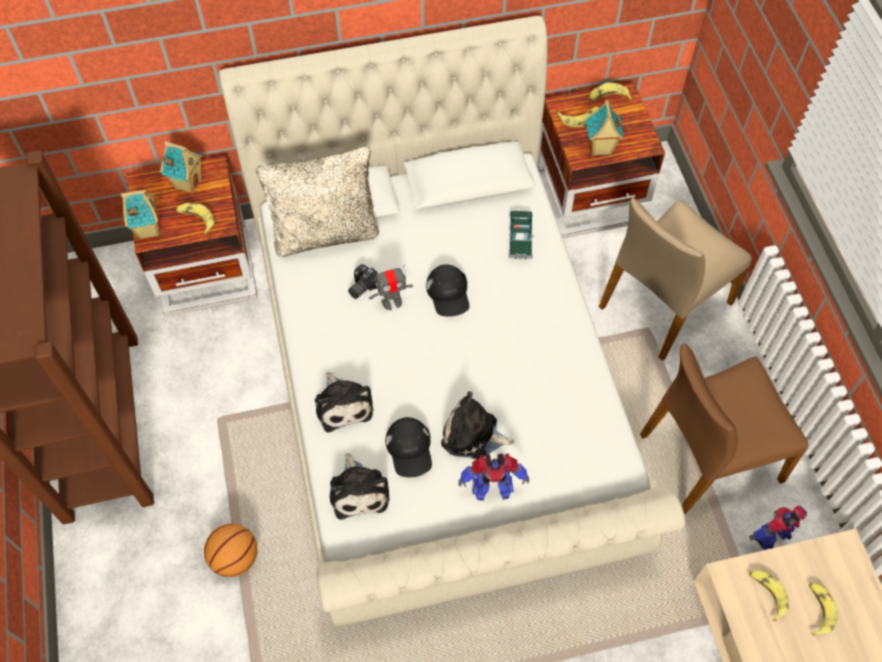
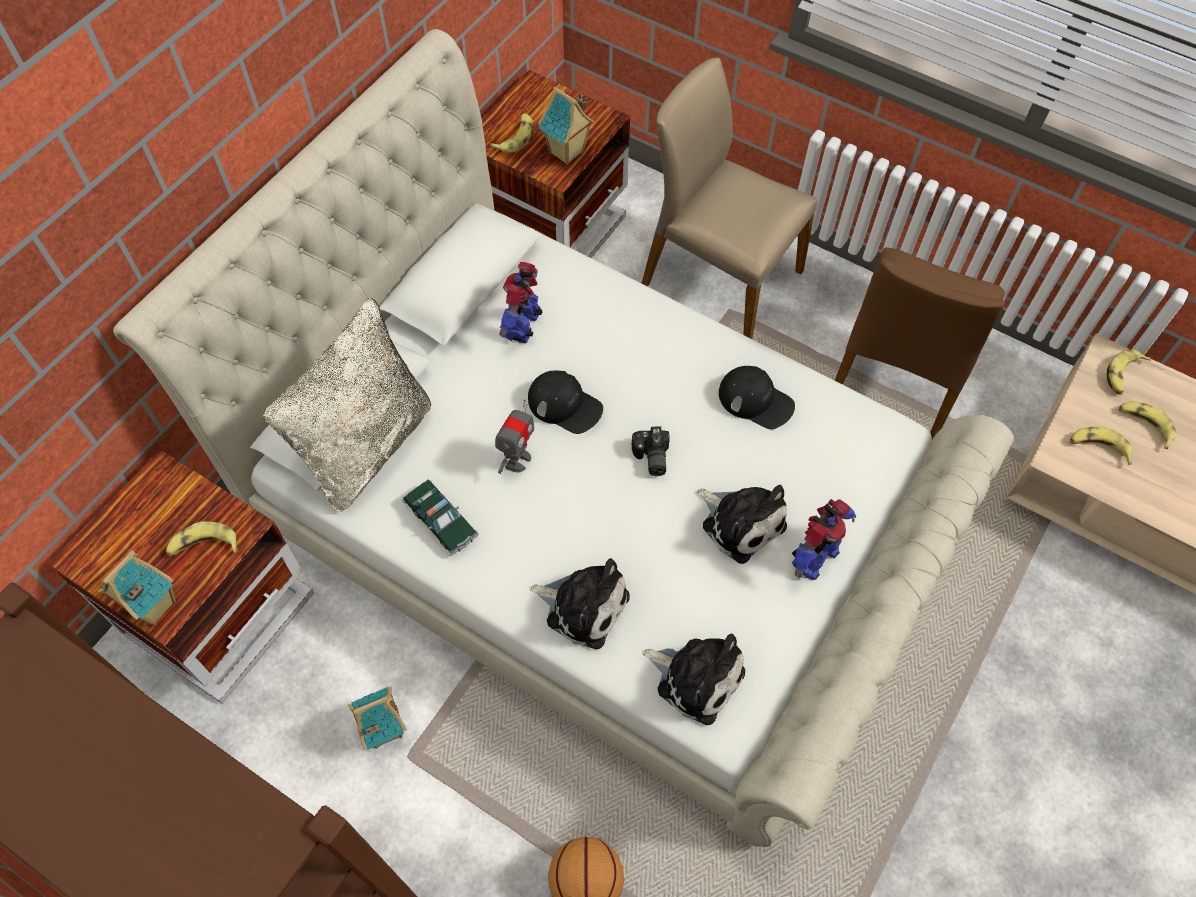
camera: 45 degrees left, 0 degrees up
toy house [160,141,203,194] -> toy house moved to [348,687,407,749]
camera [348,264,377,299] -> camera moved to [632,427,670,476]
black cap [385,417,432,477] -> black cap moved to [719,366,795,429]
plush toy [441,391,514,459] -> plush toy turned 105 degrees counterclockwise [697,485,787,564]
toy car [508,211,534,259] -> toy car moved to [402,480,479,556]
banana [589,83,632,102] -> banana moved to [1107,349,1151,395]
beige chair [599,198,752,361] -> beige chair turned 120 degrees clockwise [641,58,818,339]
toy robot [749,505,807,550] -> toy robot moved to [499,262,542,343]

